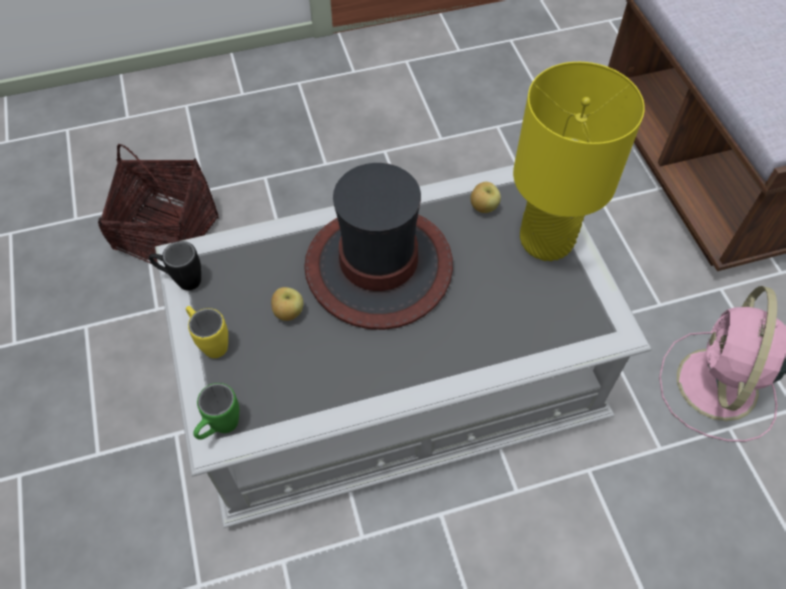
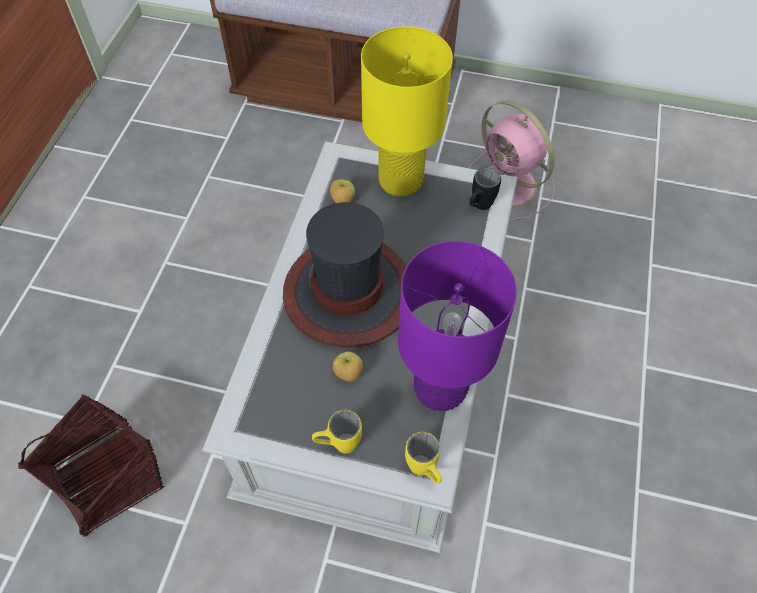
camera: 60 degrees left, 0 degrees up
black mug [149,241,201,290] -> black mug moved to [470,168,501,210]
green mug [193,383,239,440] -> yellow mug [405,432,442,484]
none -> purple table lamp [398,241,517,411]

